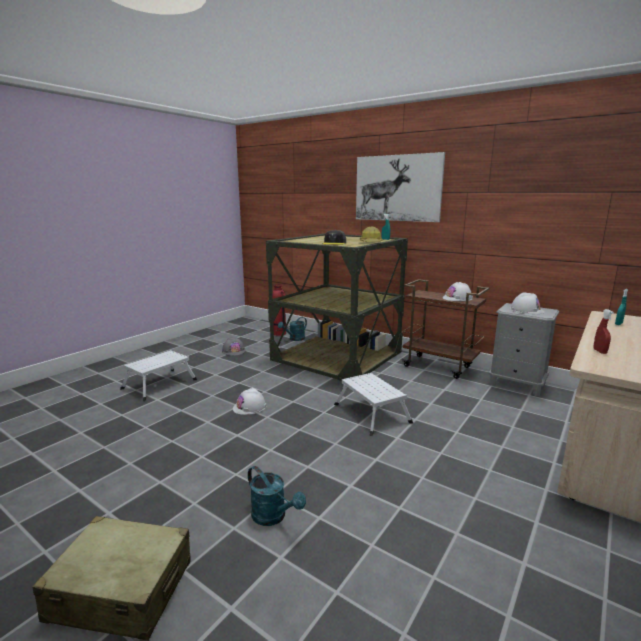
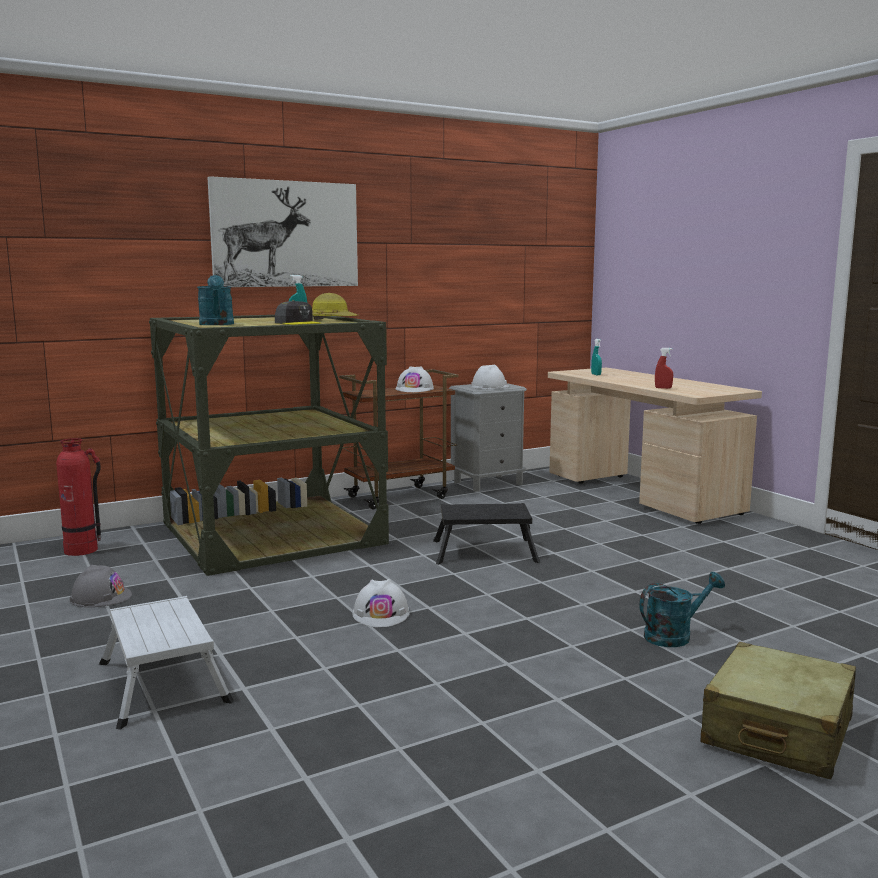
camera: 65 degrees left, 5 degrees down
turquoise watering can [278,317,307,341] -> turquoise watering can moved to [197,275,234,325]
white step ladder [334,373,413,436] -> black step ladder [433,503,540,565]

